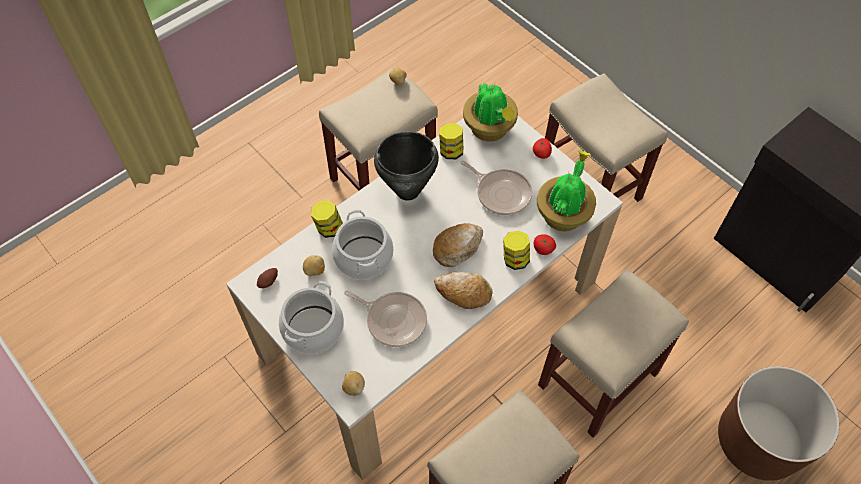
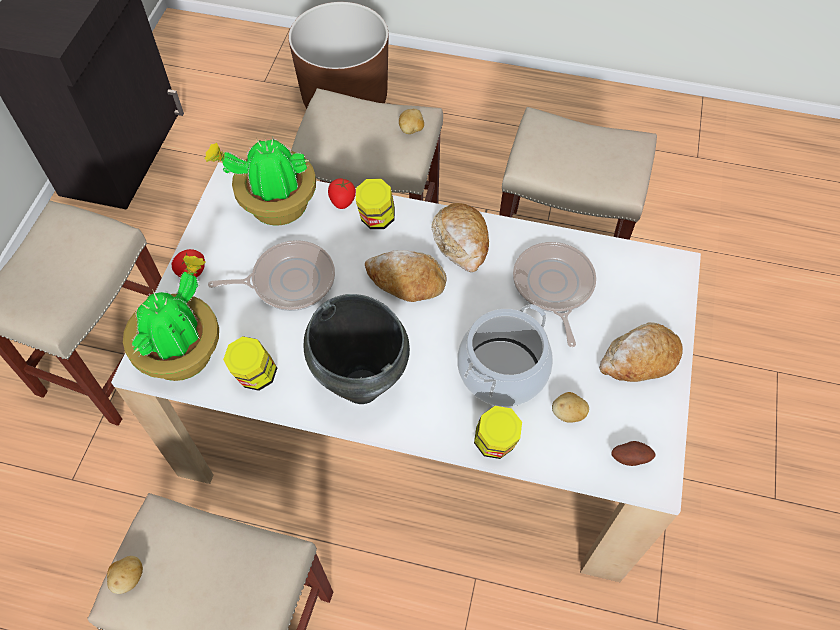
camera: 125 degrees left, 0 degrees up
cooking pot [279,281,344,354] -> bread [599,322,683,382]
potato [342,371,365,396] -> potato moved to [399,109,424,134]
frying pan [461,161,532,215] -> frying pan turned 75 degrees clockwise [208,240,335,311]

